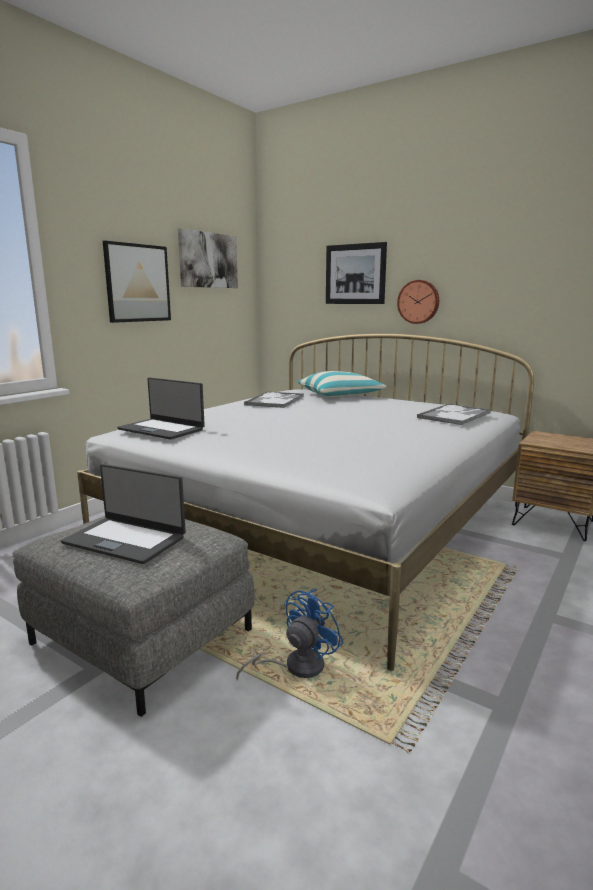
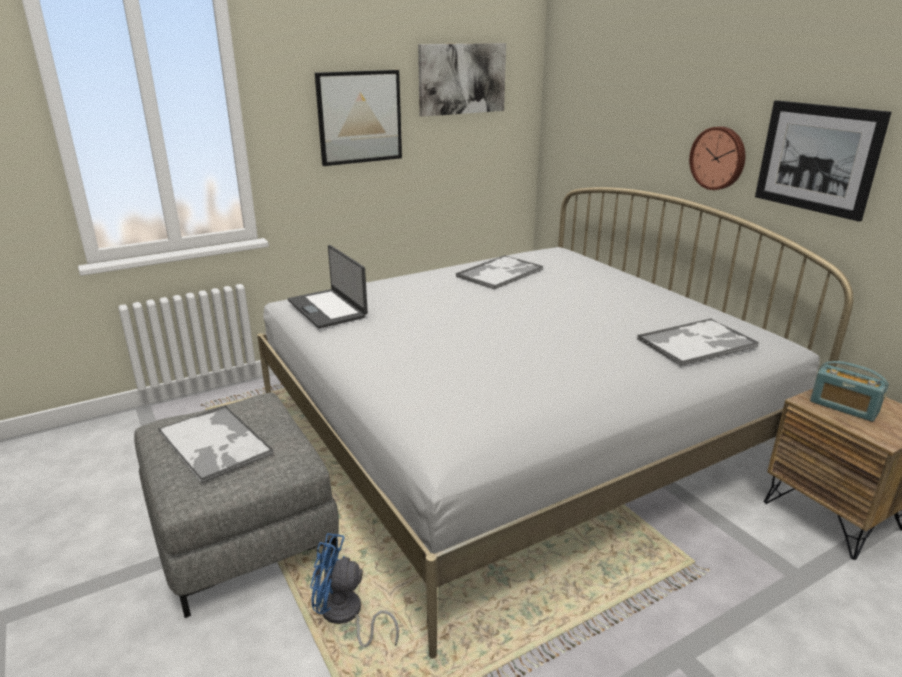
camera: 25 degrees right, 10 degrees up
laptop [61,464,186,564] -> tray [158,405,273,484]
blue fan [236,589,344,681] -> blue fan turned 150 degrees counterclockwise [310,533,399,647]
pillow [298,371,387,397] -> none
picture [326,242,387,304] -> picture moved to [755,100,891,222]
none -> radio [810,361,889,422]

